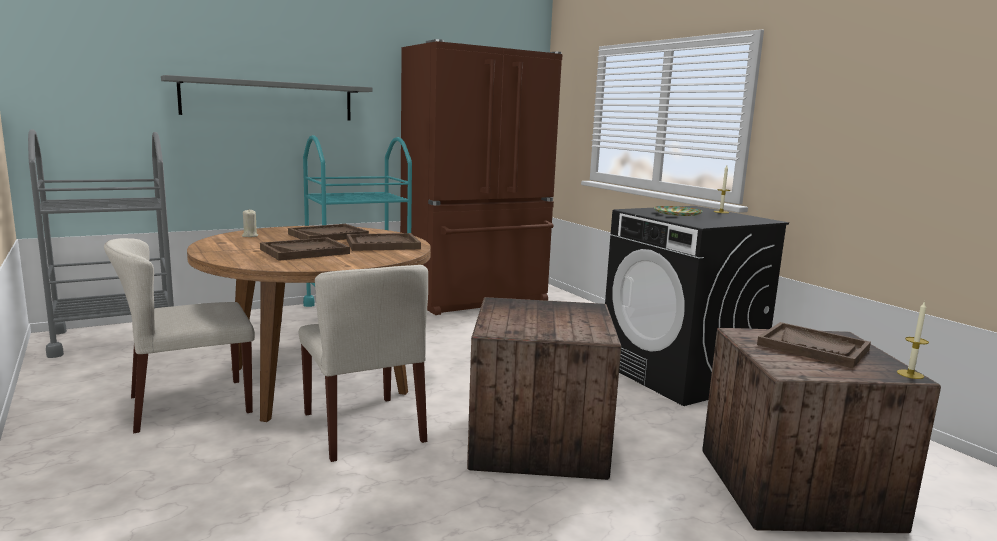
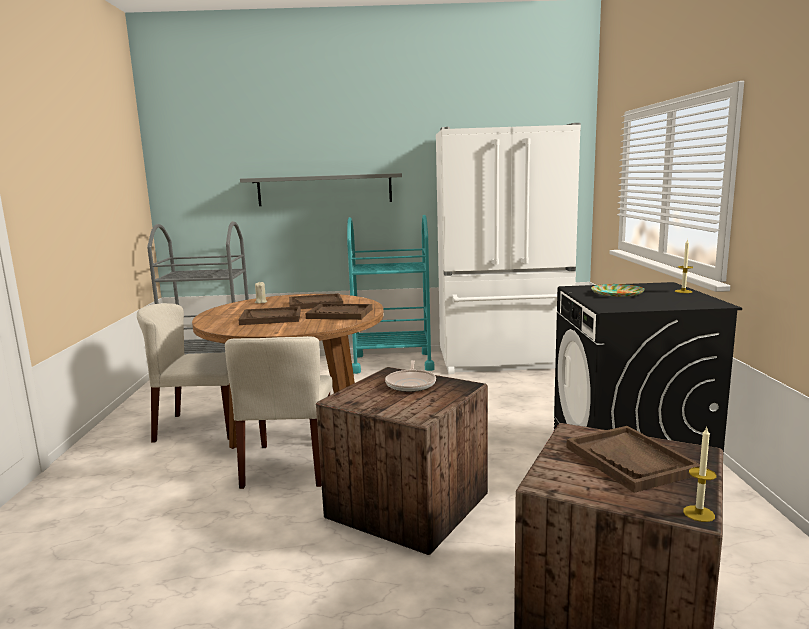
camera: 30 degrees right, 0 degrees up
brown fridge [400,39,563,315] -> white fridge [436,123,581,374]
none -> frying pan [385,360,436,392]

